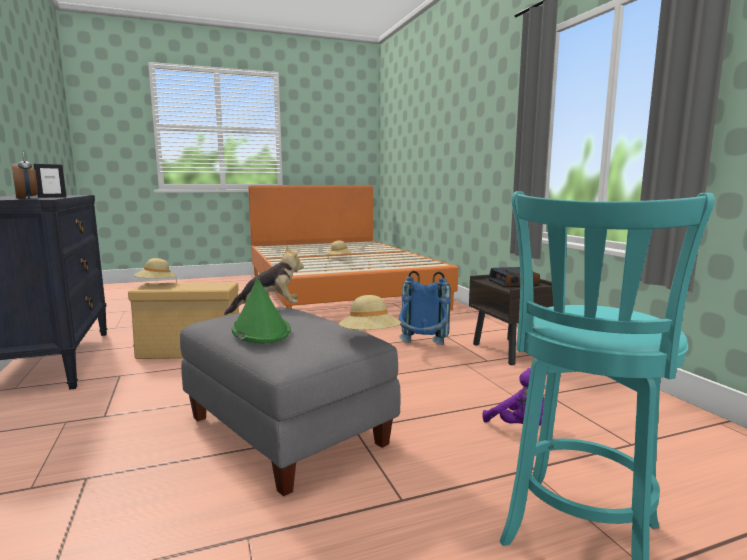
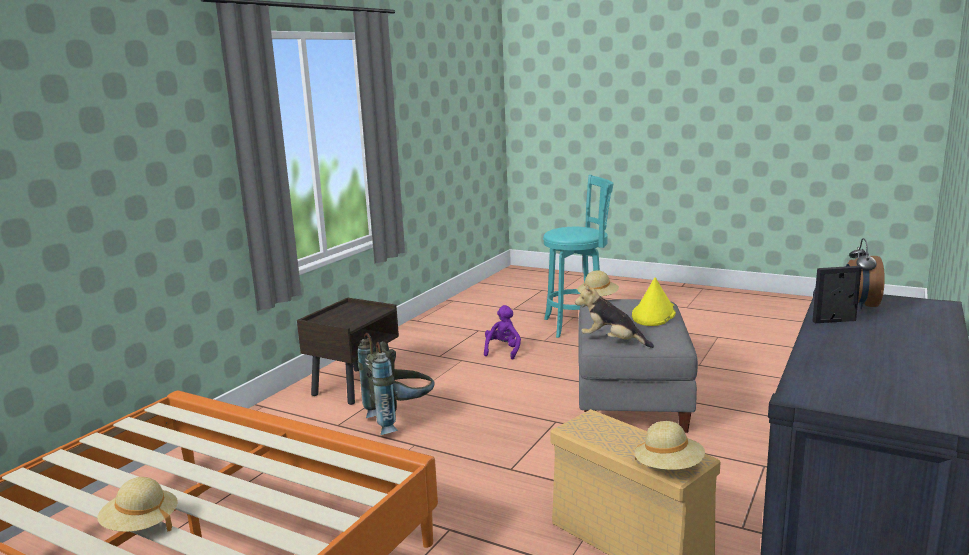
camera: 130 degrees left, 5 degrees up
green hat [232,278,291,344] -> yellow hat [632,277,676,326]
blue backpack [399,270,451,345] -> grey backpack [358,333,435,435]
alarm clock [488,267,540,287] -> none

